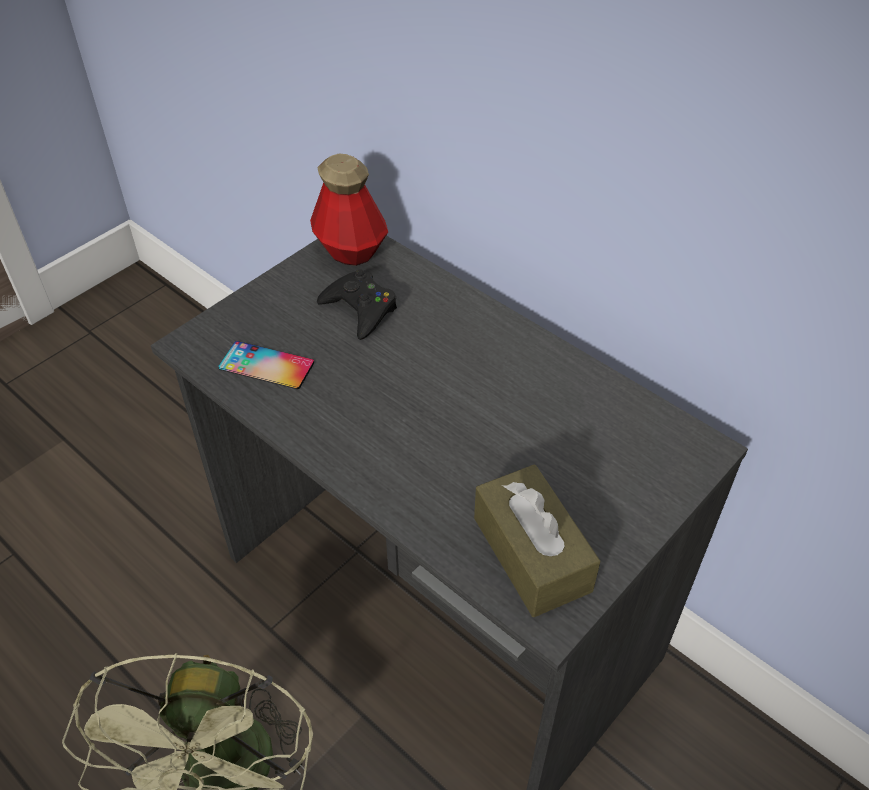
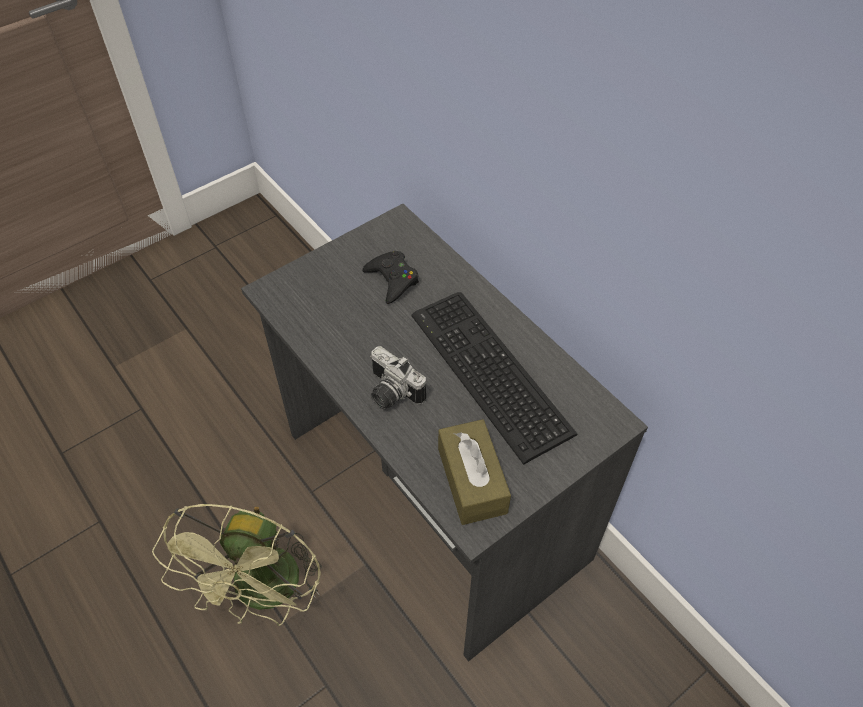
camera: 10 degrees right, 5 degrees up
phone [218,341,314,389] -> none
bottle [310,153,388,266] -> none
none -> camera [370,346,426,409]
none -> keyboard [411,292,577,465]

